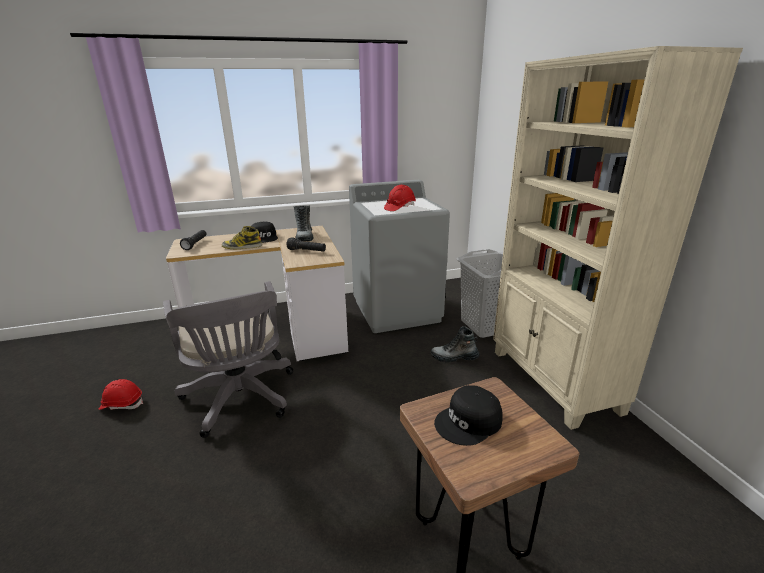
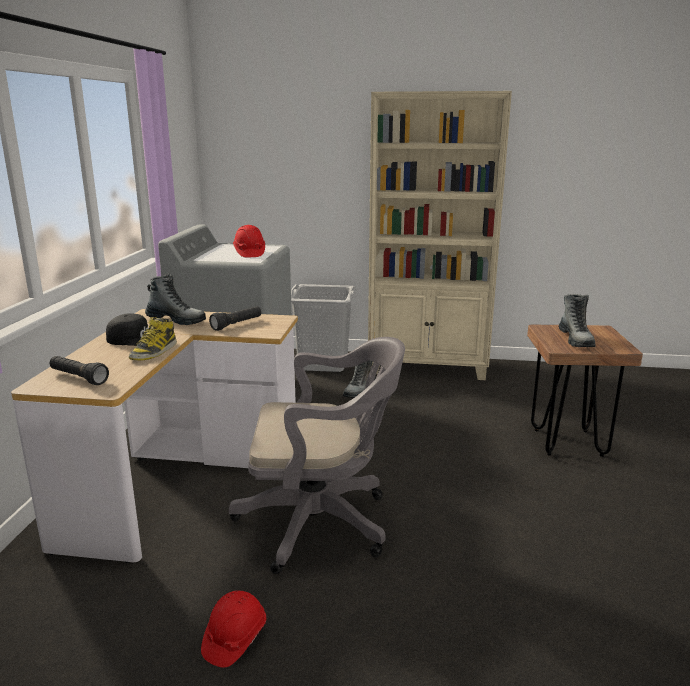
camera: 65 degrees left, 5 degrees down
black cap [434,385,503,446] -> boot [559,294,596,347]

